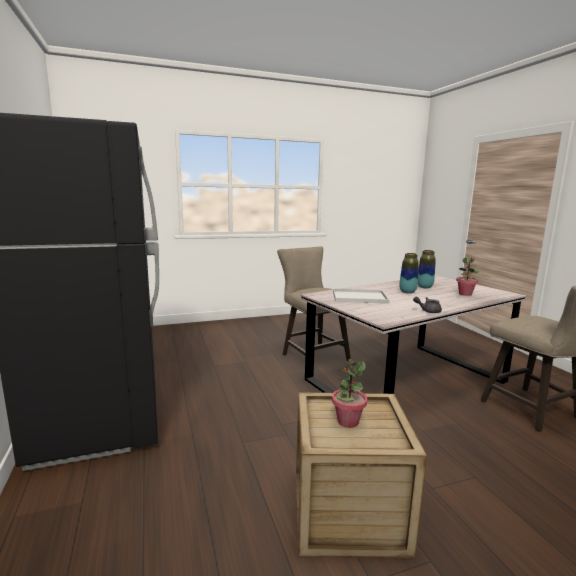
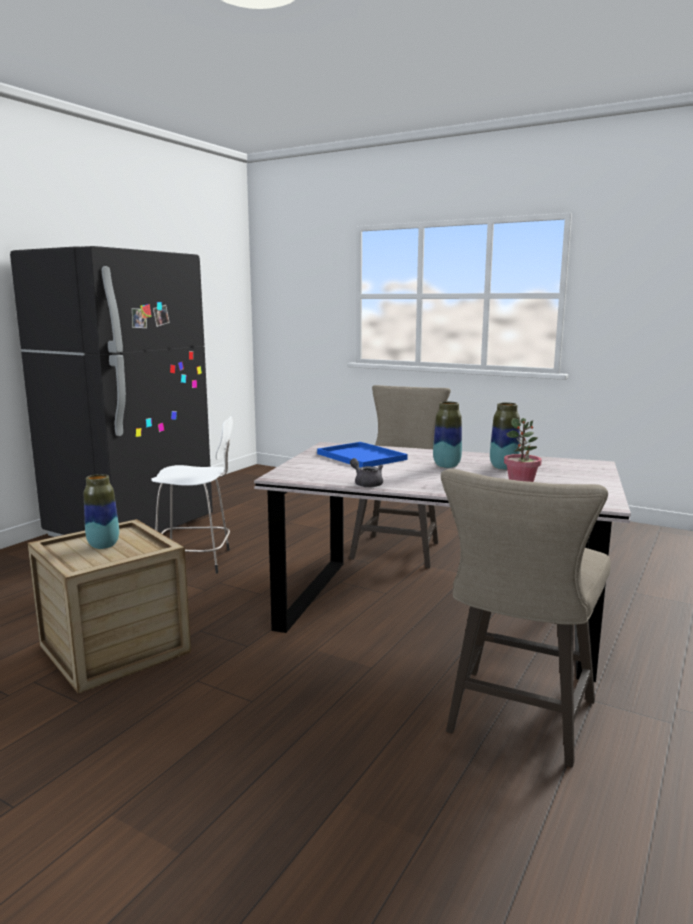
camera: 50 degrees right, 0 degrees up
potted plant [332,359,367,428] -> vase [84,474,119,549]
white tray [333,288,389,304] -> blue tray [317,442,408,468]
none -> white stool [151,416,233,574]

